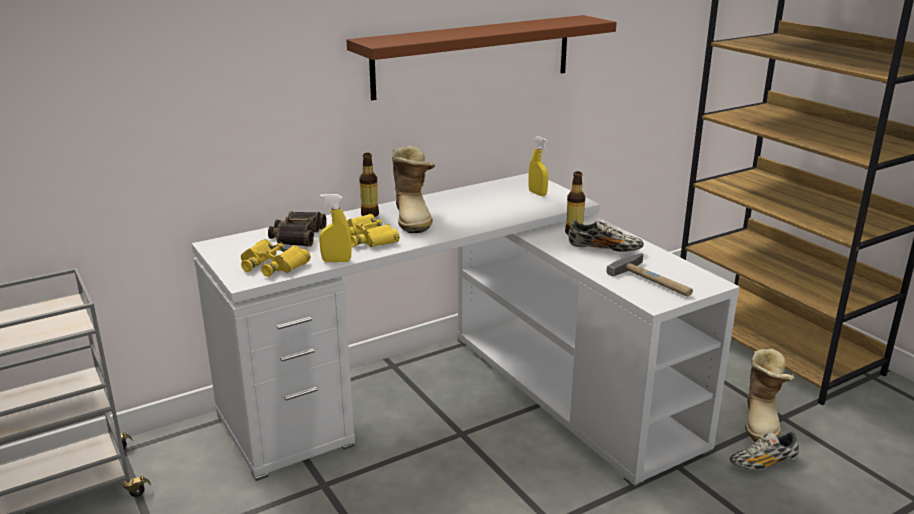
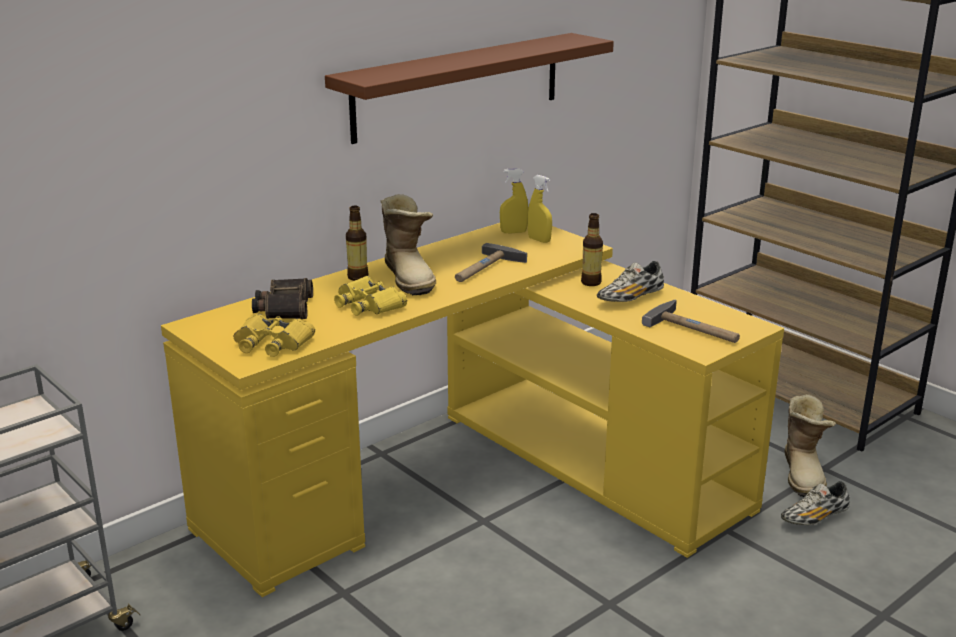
camera: 10 degrees left, 0 degrees up
white desk [192,173,740,488] -> yellow desk [161,223,784,597]
yellow spray bottle [319,194,352,262] -> yellow spray bottle moved to [500,168,529,233]
shoe [568,221,644,252] -> shoe turned 135 degrees clockwise [597,261,664,302]
none -> hammer [455,243,527,282]

